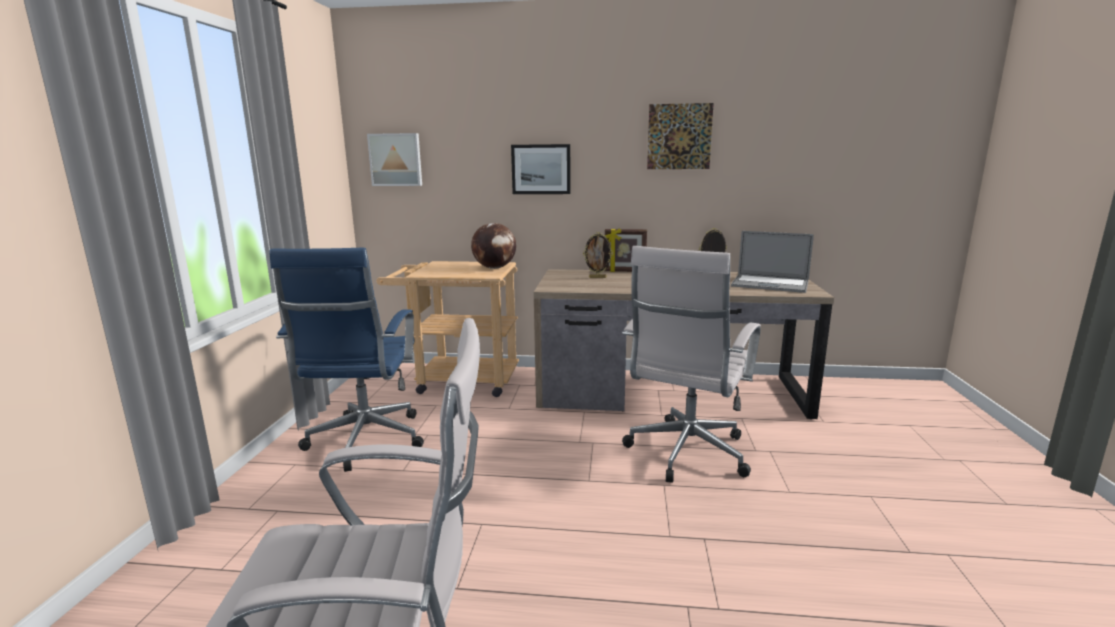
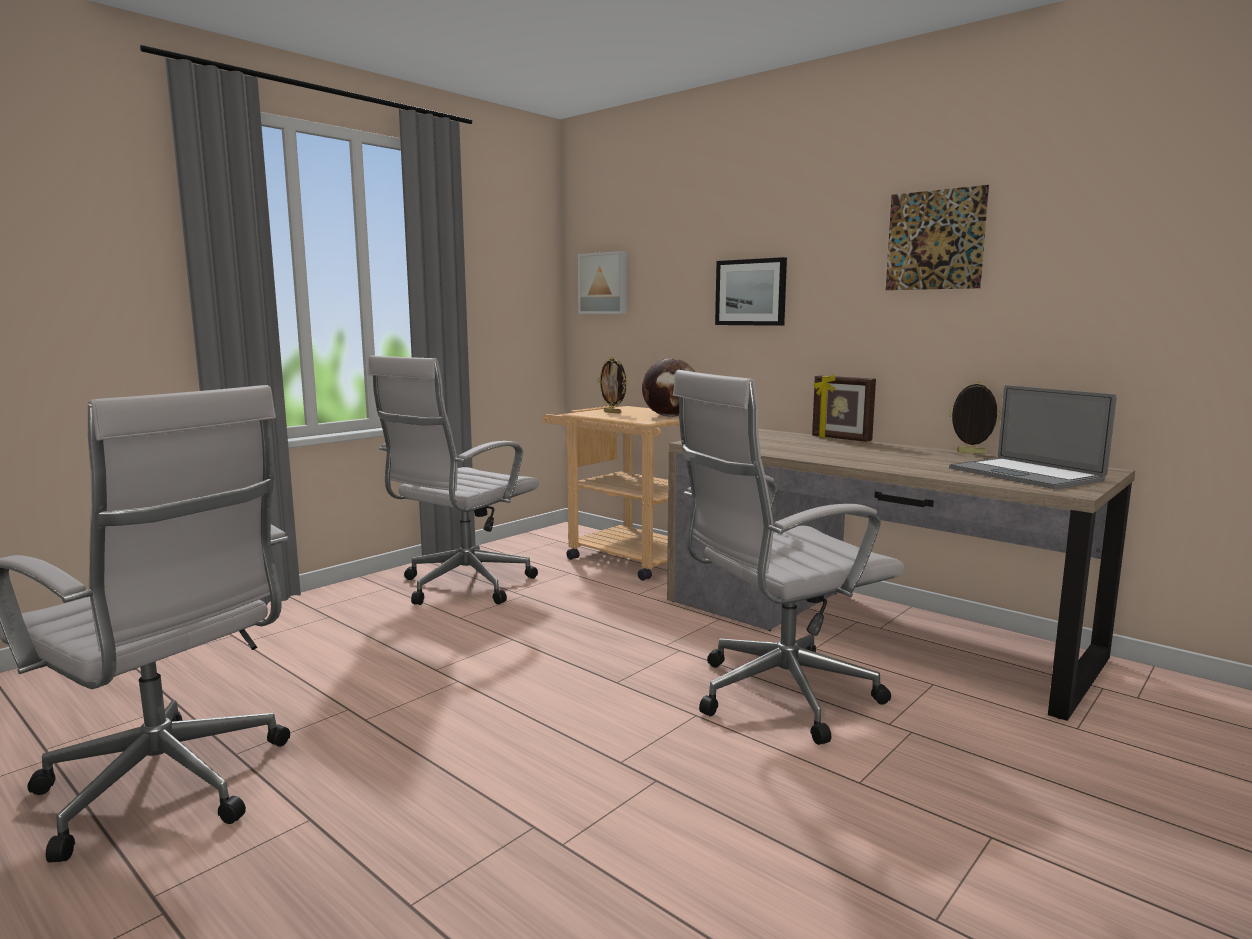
camera: 35 degrees right, 5 degrees down
blue office chair [269,248,424,472] -> white office chair [368,355,539,605]
picture frame [583,232,613,278] -> picture frame moved to [597,357,628,414]

